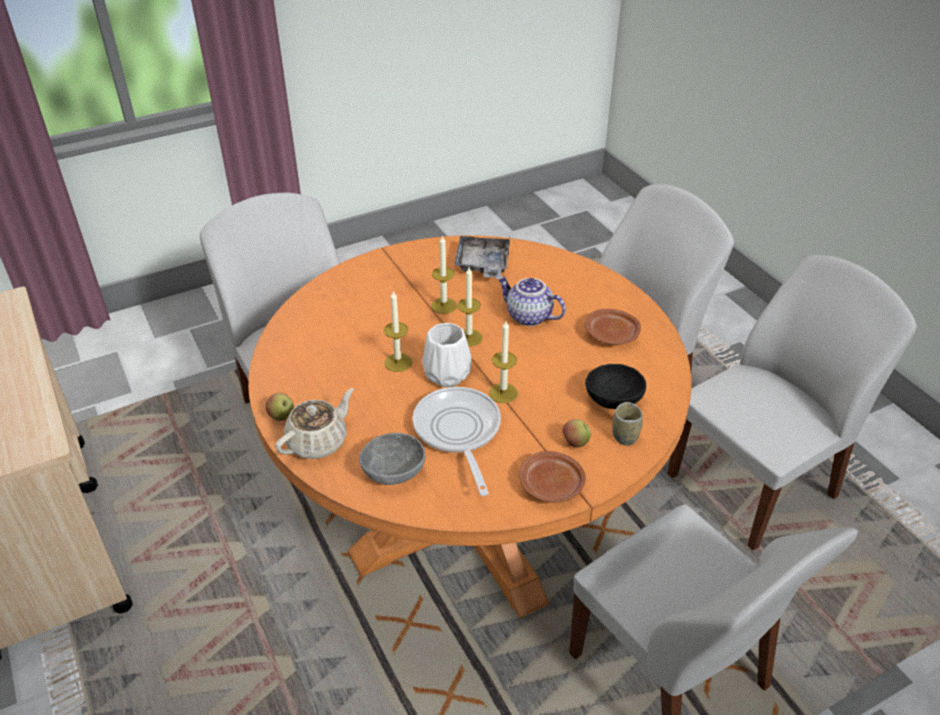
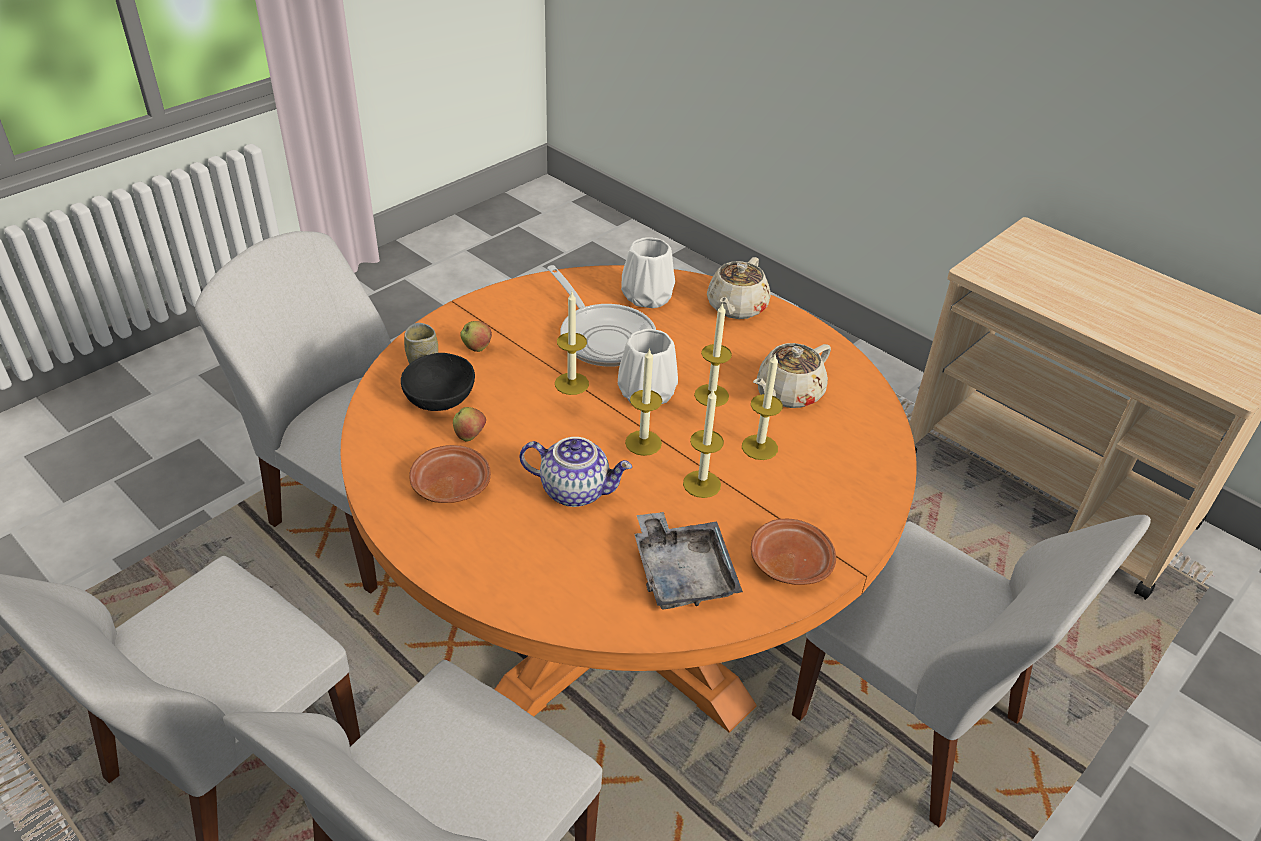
camera: 160 degrees right, 0 degrees up
apple [266,393,294,421] -> apple moved to [453,407,486,441]
grey bowl [359,433,425,485] -> white vase [621,237,675,308]
brown plate [519,451,586,503] -> brown plate moved to [751,519,836,585]
none -> candle [742,354,783,460]
none -> beige teapot [753,343,831,408]

